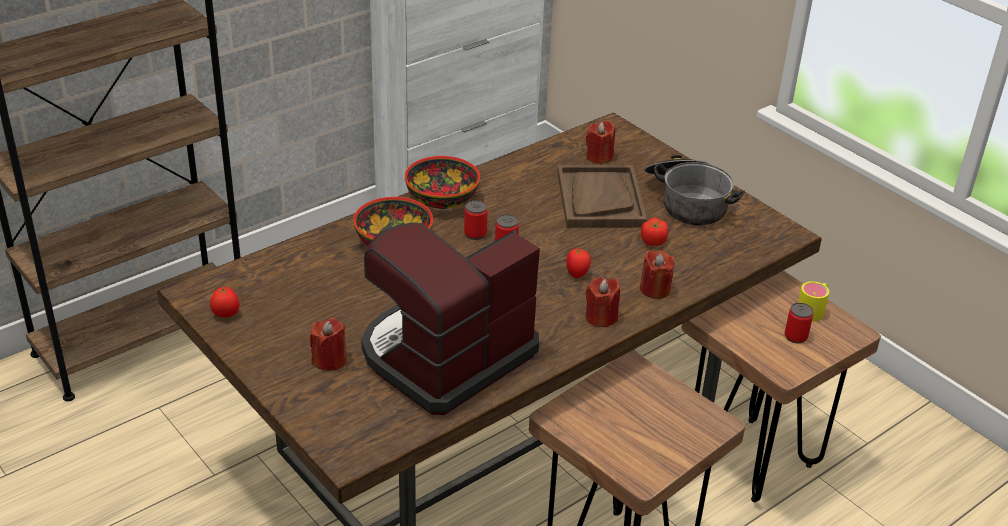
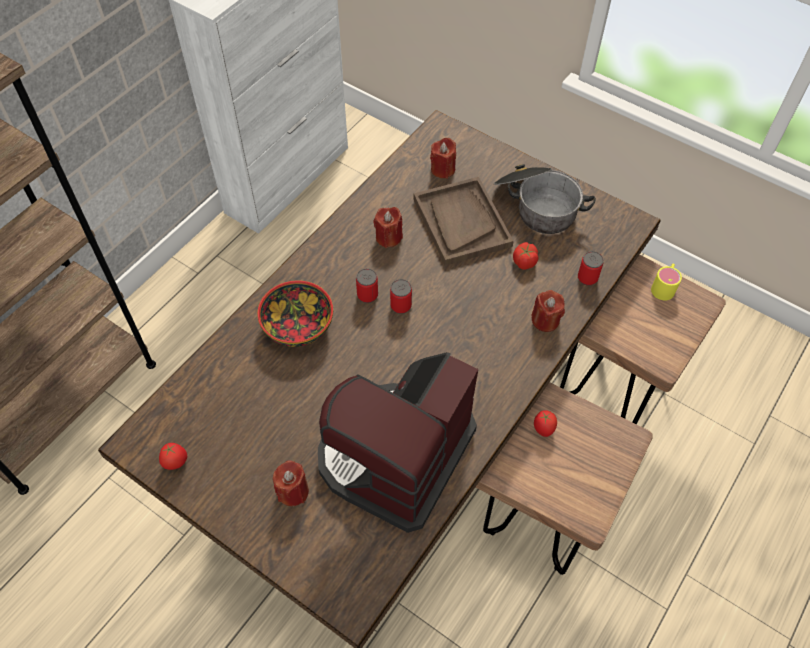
camera: 15 degrees left, 20 degrees up
bowl [405,156,480,209] -> none
tomato [566,249,591,278] -> tomato moved to [534,410,557,437]
red candle [585,277,620,327] -> red candle moved to [373,207,403,248]
can [785,303,813,343] -> can moved to [578,251,604,286]

